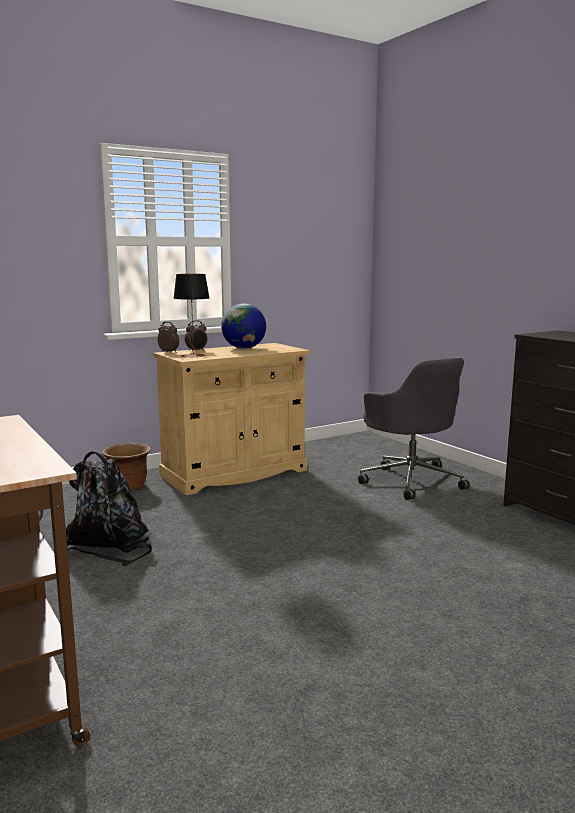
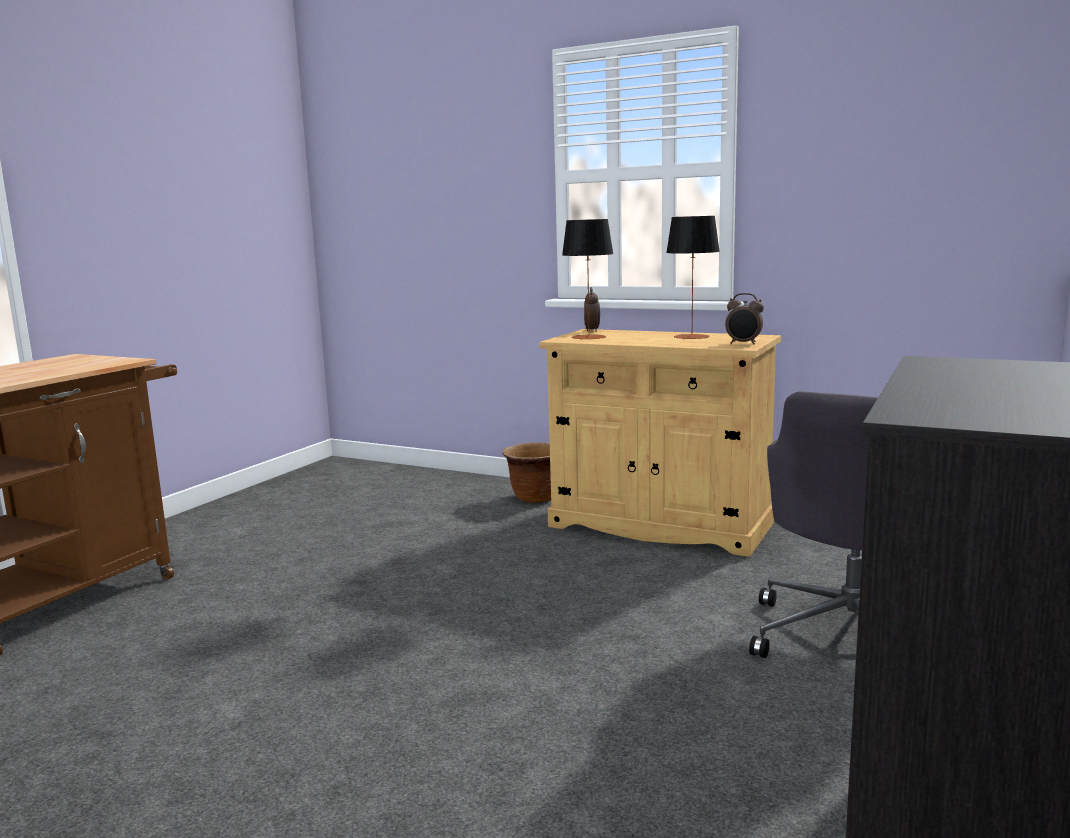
camera: 60 degrees right, 0 degrees up
black backpack [66,451,152,566] -> none
alarm clock [185,320,208,352] -> alarm clock moved to [725,293,764,345]
globe [221,304,266,349] -> table lamp [666,216,720,339]

